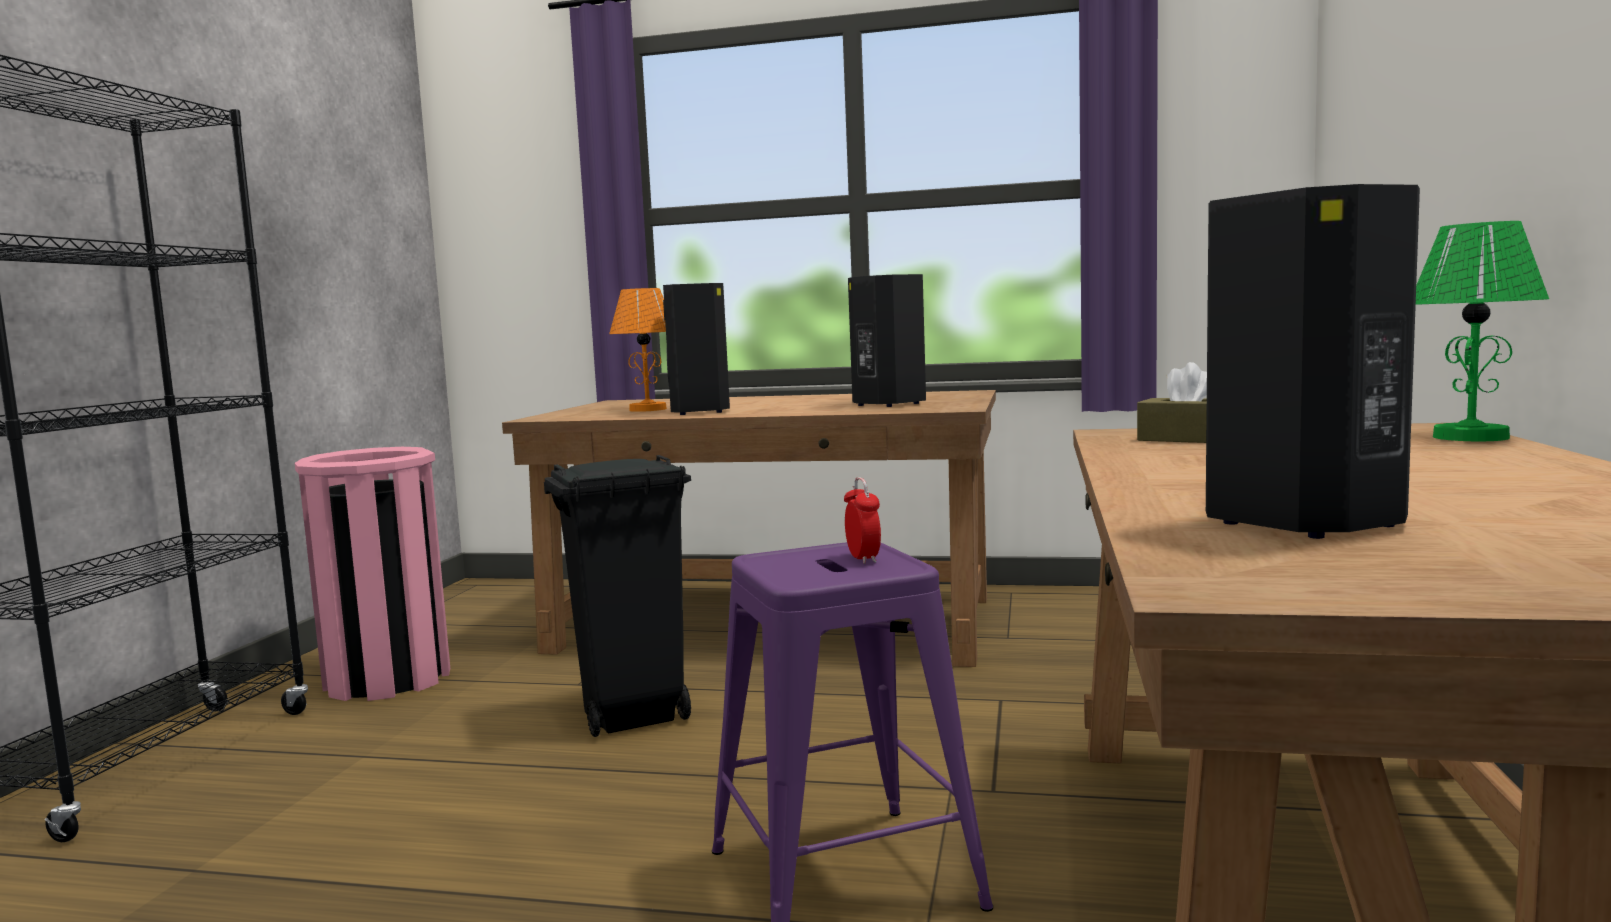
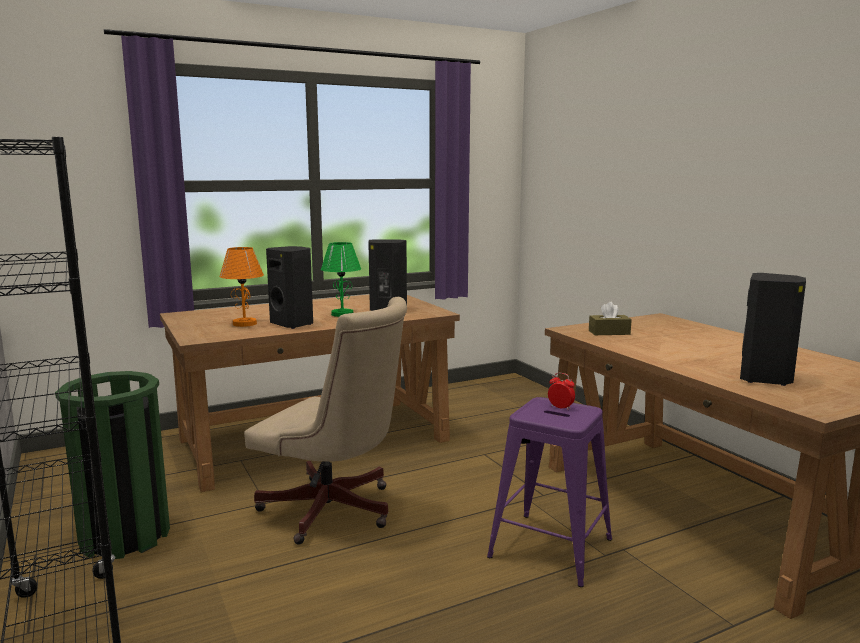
camera: 40 degrees left, 5 degrees up
pink trash can [295,447,450,701] -> green trash can [55,371,170,559]
black trash can [544,455,691,737] -> beige office chair [244,297,407,545]
green table lamp [1416,221,1549,441] -> green table lamp moved to [321,242,361,317]

